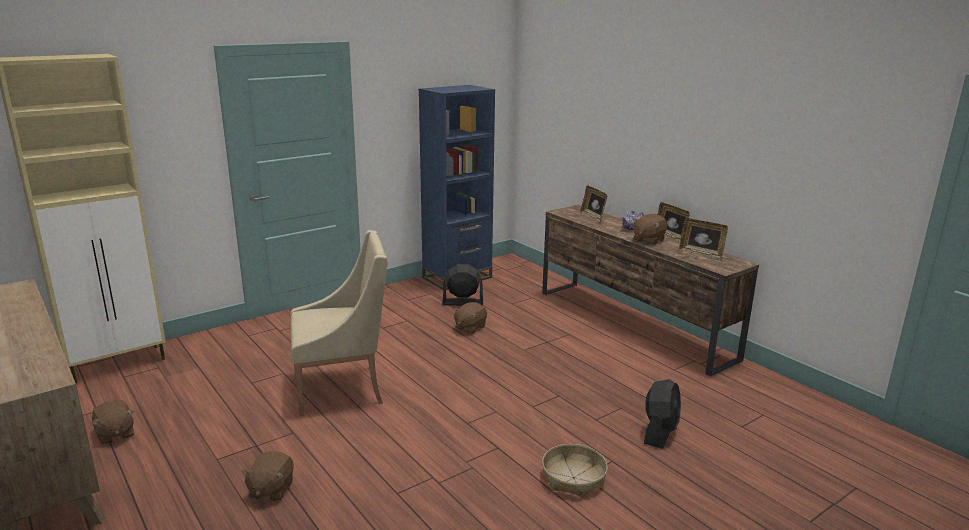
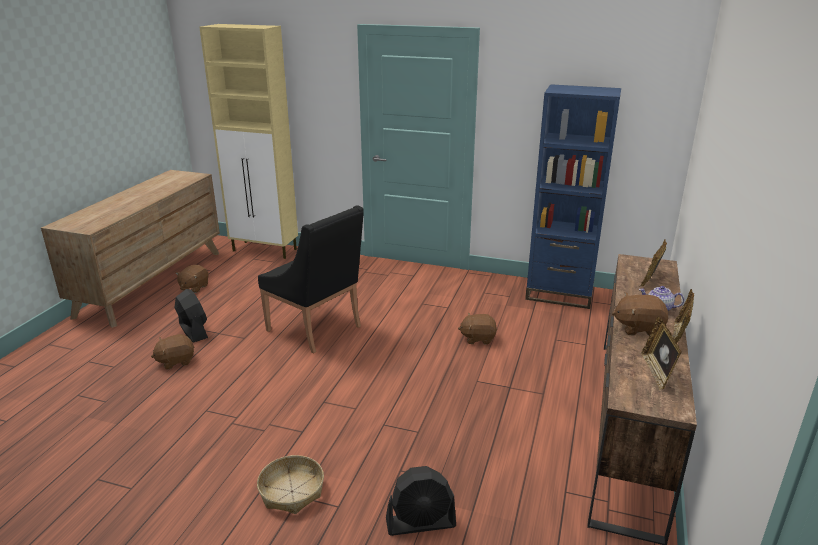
camera: 55 degrees right, 5 degrees up
beige armchair [290,230,388,416] -> black armchair [258,205,364,353]
black fan [442,264,483,306] -> black fan moved to [175,289,208,343]

